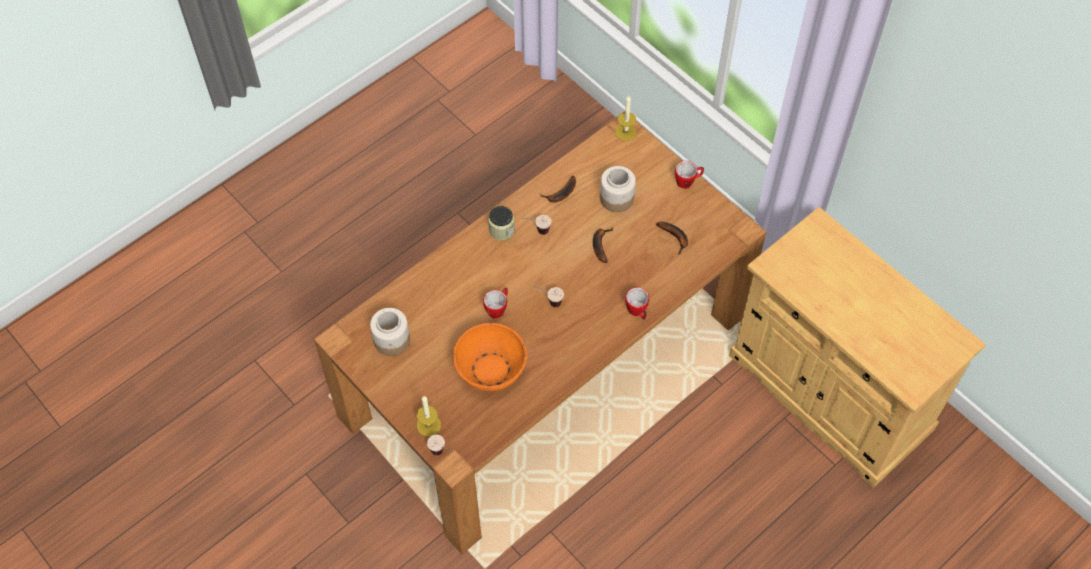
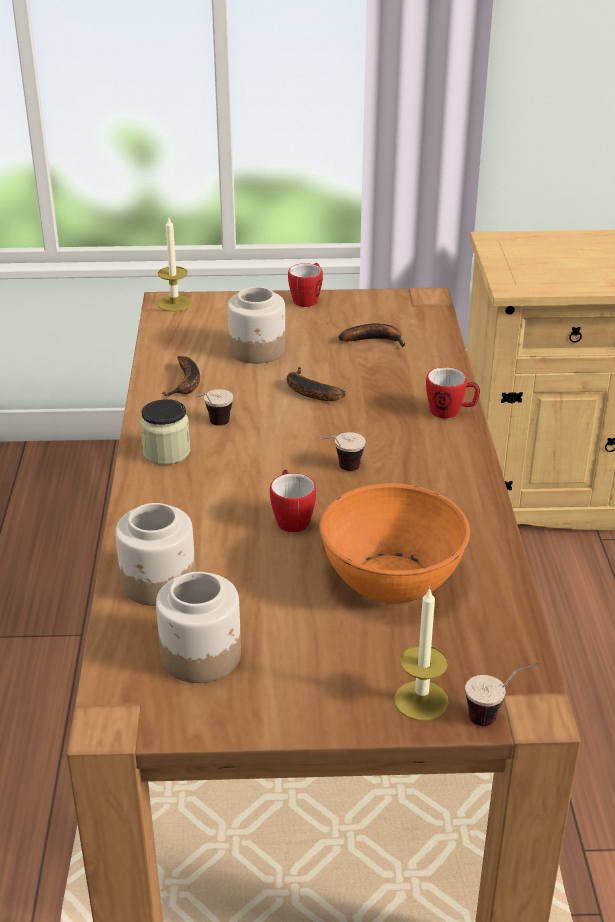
camera: 50 degrees left, 25 degrees down
none -> jar [115,503,196,606]

